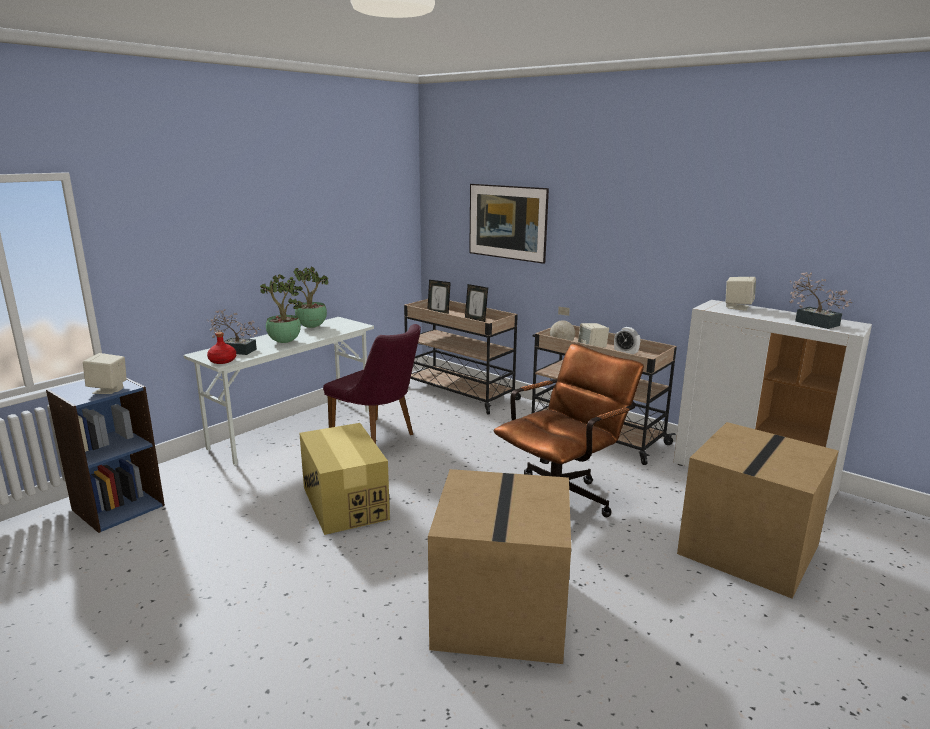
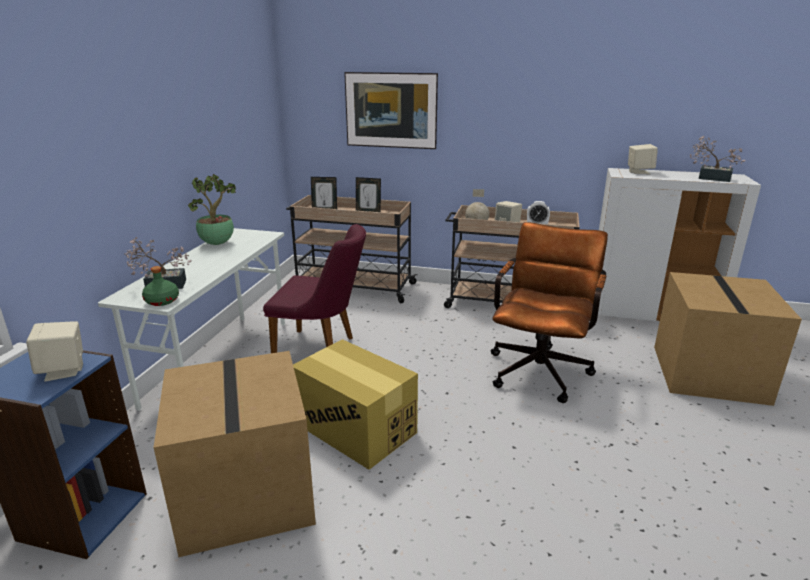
camera: 25 degrees left, 5 degrees up
red bottle [207,332,236,364] -> green bottle [142,266,179,306]
potted plant [260,274,303,343] -> none
cardboard box [428,469,571,664] -> cardboard box moved to [154,351,316,557]

